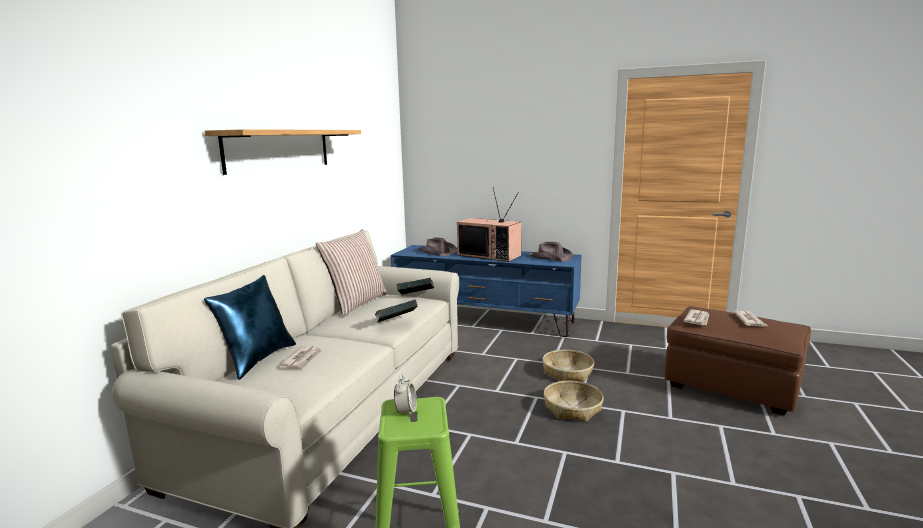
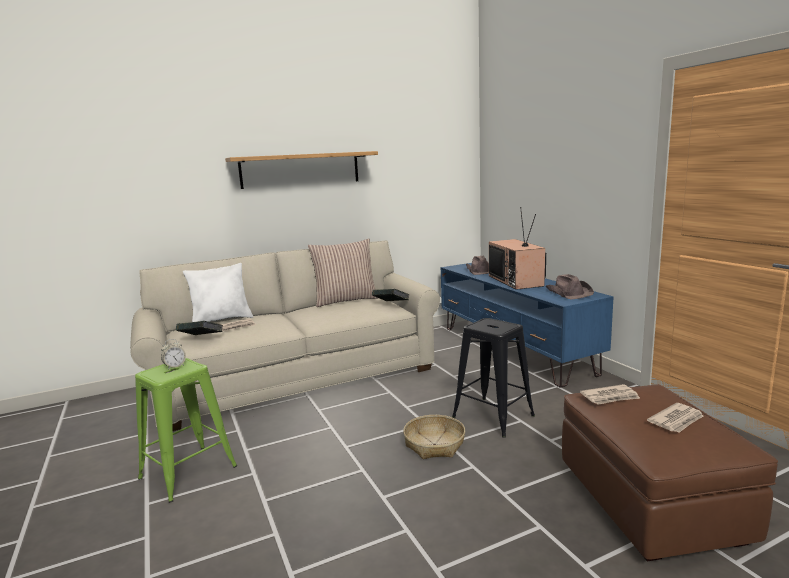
camera: 45 degrees right, 0 degrees up
blue pillow [204,275,296,380] -> white pillow [183,263,253,322]
book [375,299,417,323] -> book moved to [176,321,223,335]
basket [542,350,594,382] -> black stool [452,318,535,438]

